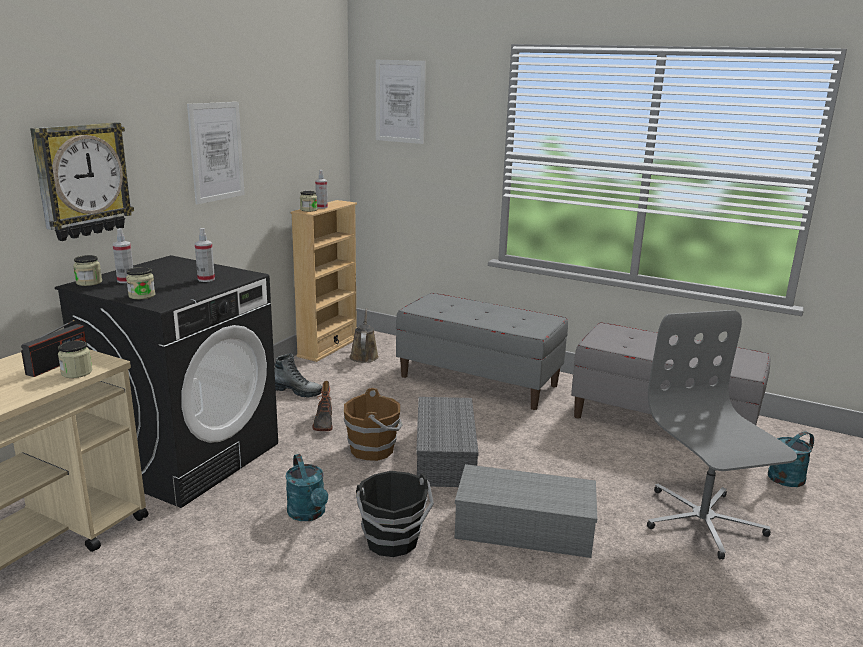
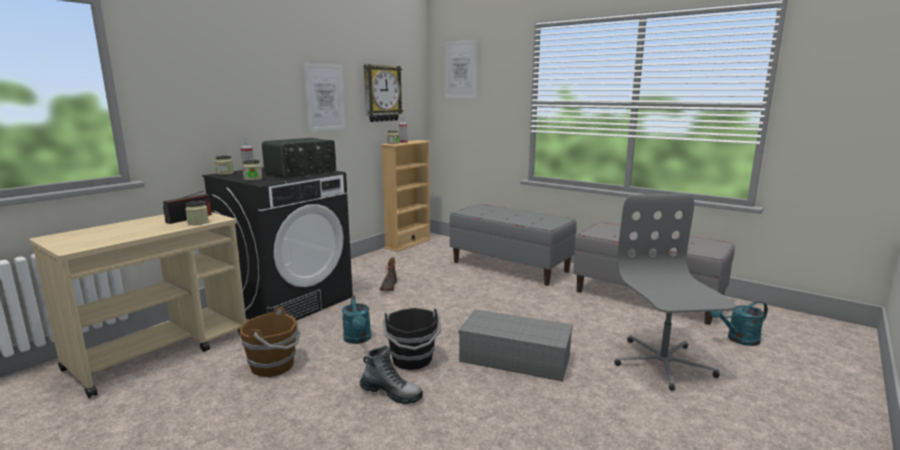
camera: 10 degrees right, 5 degrees down
wall clock [30,122,134,241] -> wall clock moved to [364,64,403,122]
spray bottle [195,228,215,282] -> radio [262,138,336,179]
boot [274,353,322,398] -> boot moved to [360,345,423,404]
brown bucket [344,388,403,461] -> brown bucket moved to [240,307,300,377]
brown watering can [350,308,379,363] -> none
grey storage box [416,397,479,487] -> none

